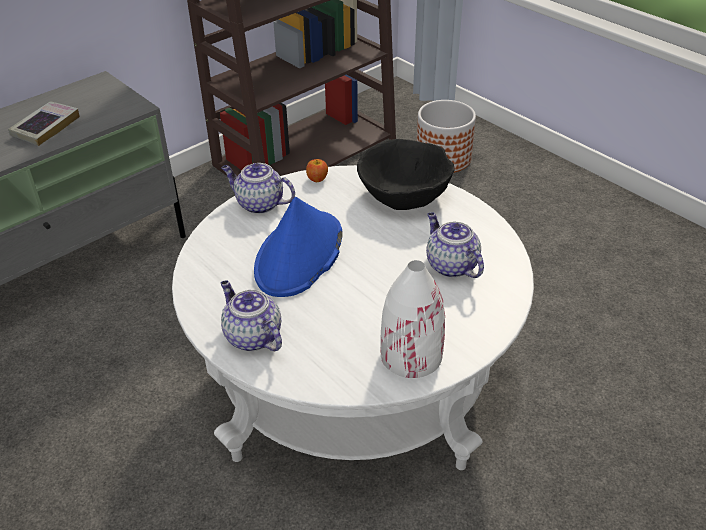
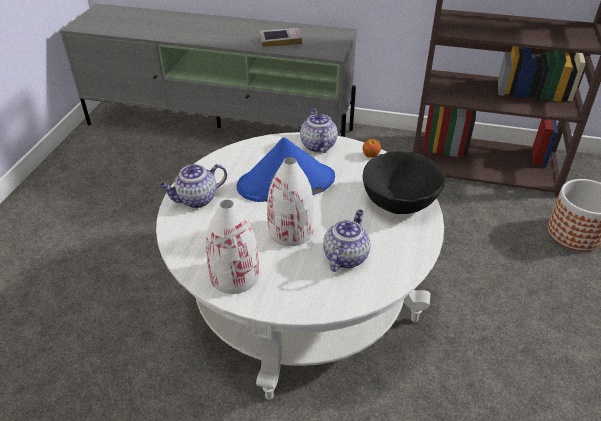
camera: 55 degrees right, 0 degrees up
teapot [221,280,282,352] -> teapot turned 135 degrees counterclockwise [159,164,227,208]
none -> white vase [267,157,314,246]

